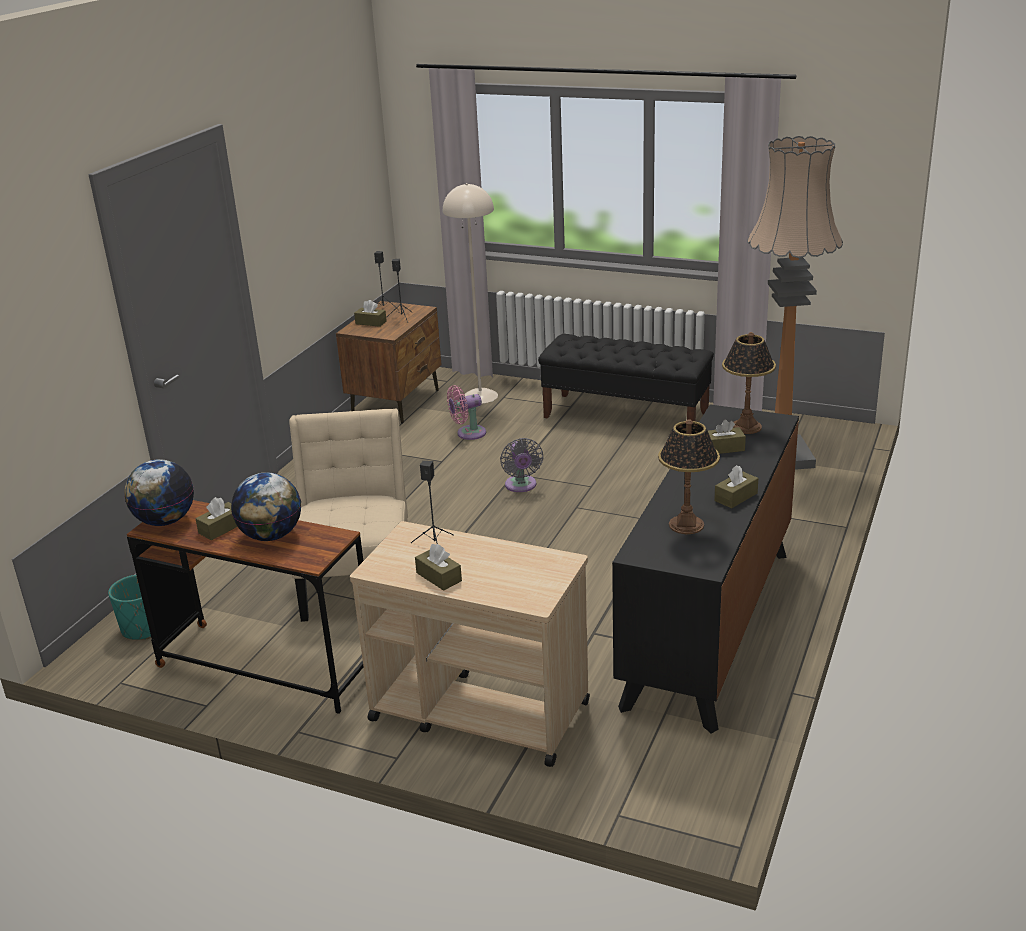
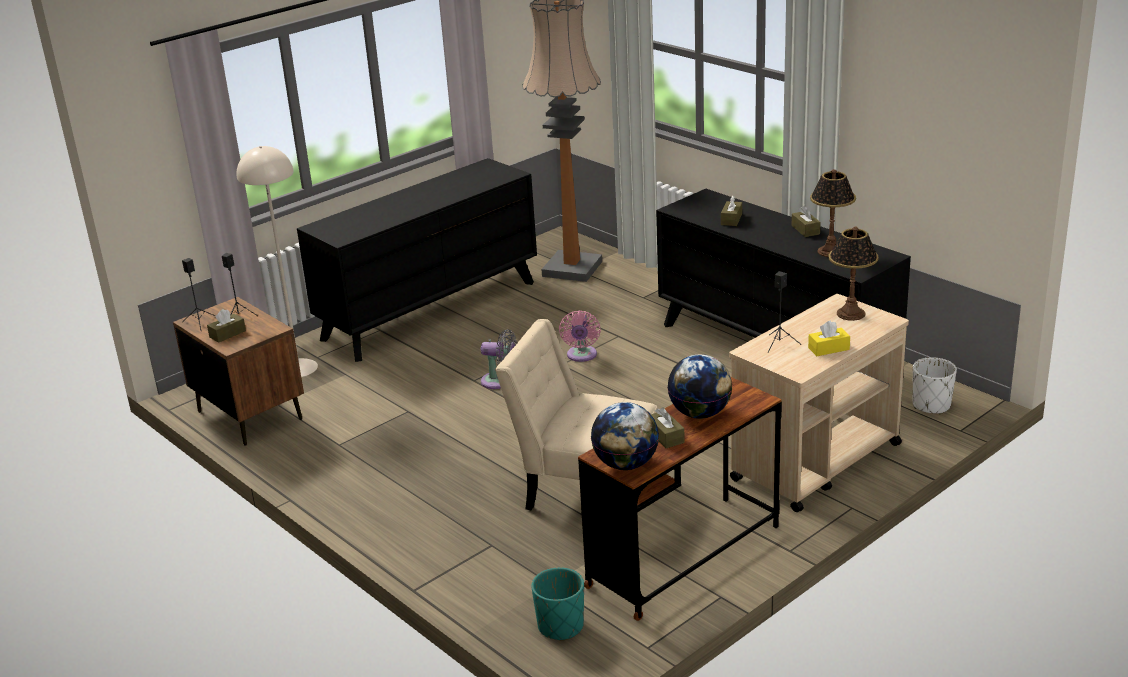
camera: 65 degrees left, 0 degrees up
brown tissue box [415,544,462,591] -> yellow tissue box [808,320,850,356]
pink fan [447,385,486,440] -> pink fan moved to [559,310,601,362]
black bench [538,334,714,421] -> black dresser [297,158,537,362]
table lamp [722,332,776,434] -> table lamp moved to [828,226,879,321]
none -> white planter [913,357,957,415]

